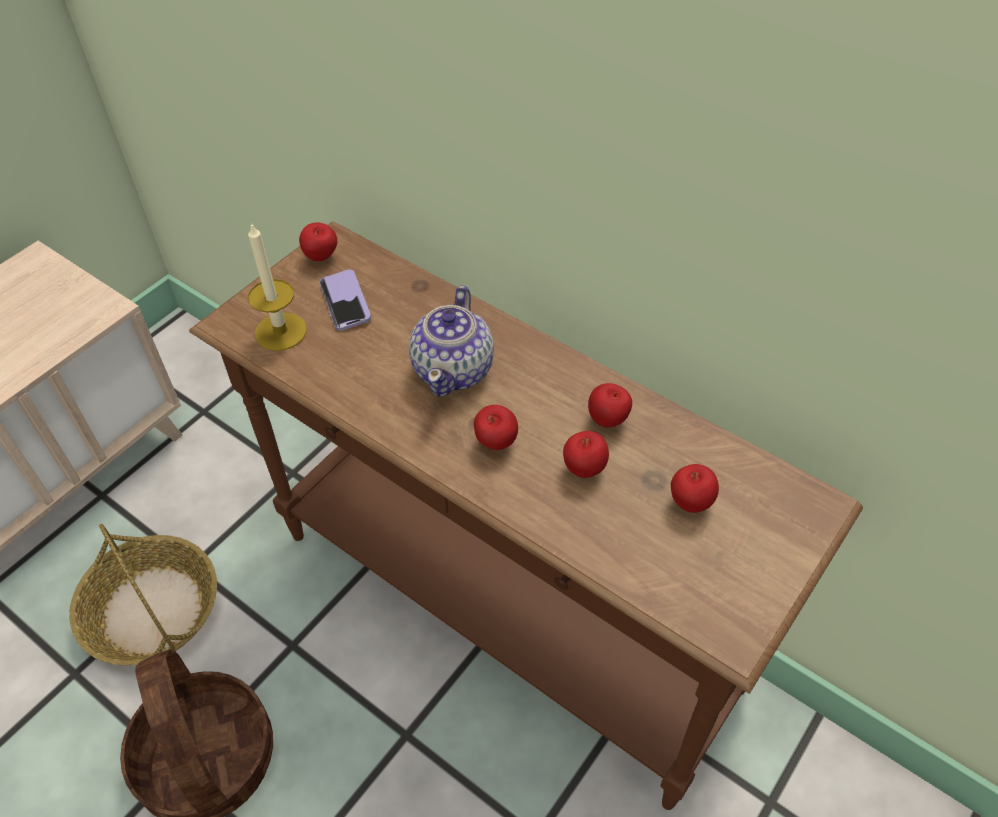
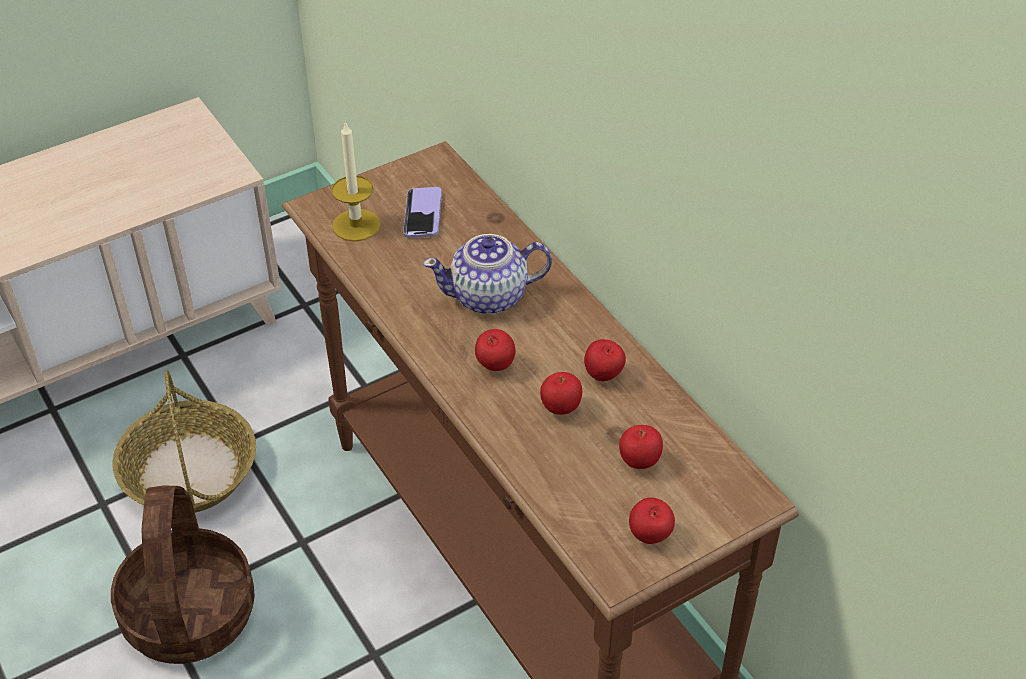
camera: 20 degrees right, 5 degrees down
apple [299,222,337,261] -> apple moved to [629,497,675,544]
teapot [409,285,494,397] -> teapot turned 45 degrees clockwise [423,234,552,314]

